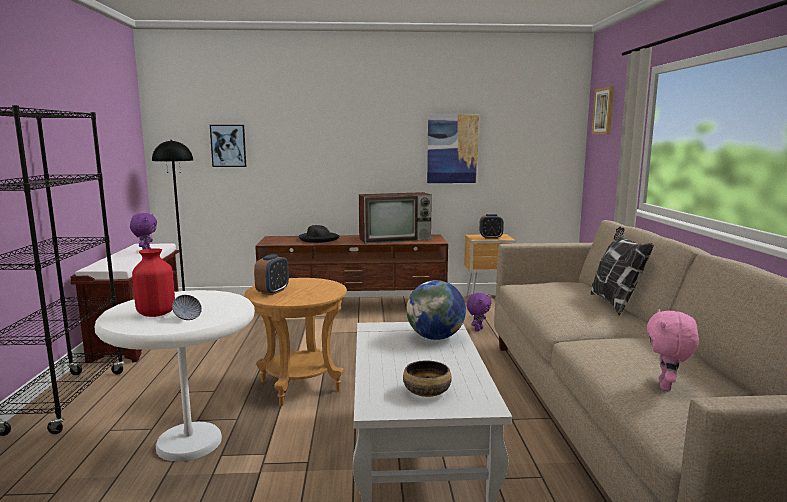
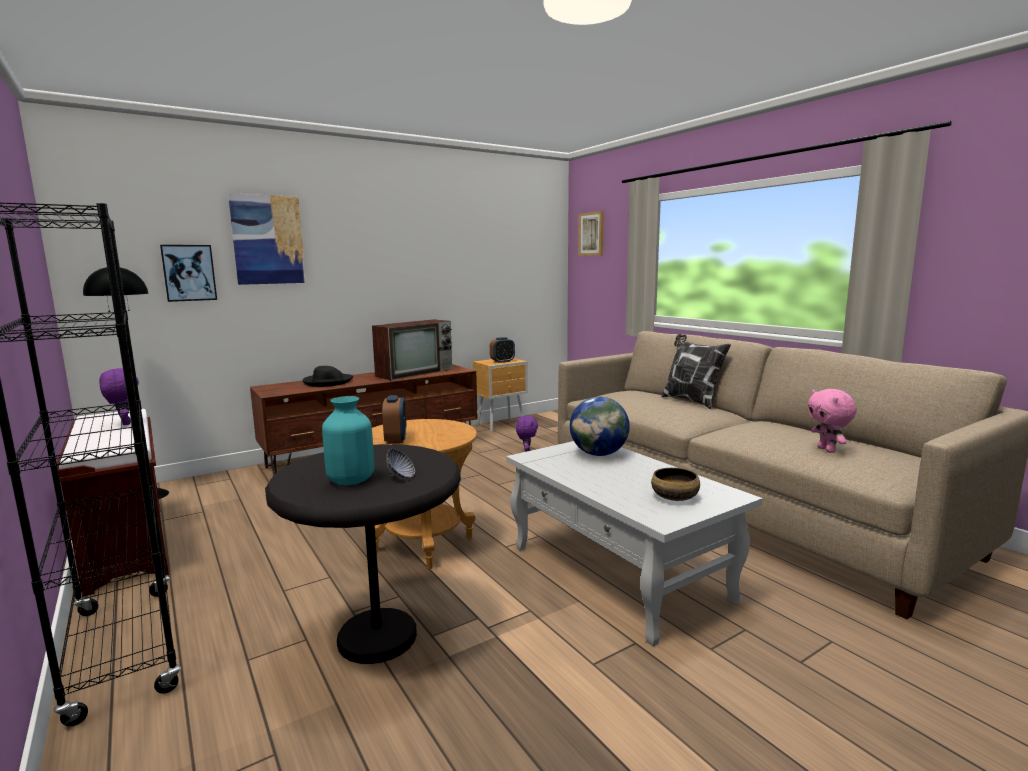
camera: 30 degrees left, 0 degrees up
white side table [94,290,255,462] -> black side table [265,444,461,664]
red vase [132,248,175,317] -> turquoise vase [322,396,374,485]
picture [427,115,479,183] -> picture moved to [228,193,306,285]

